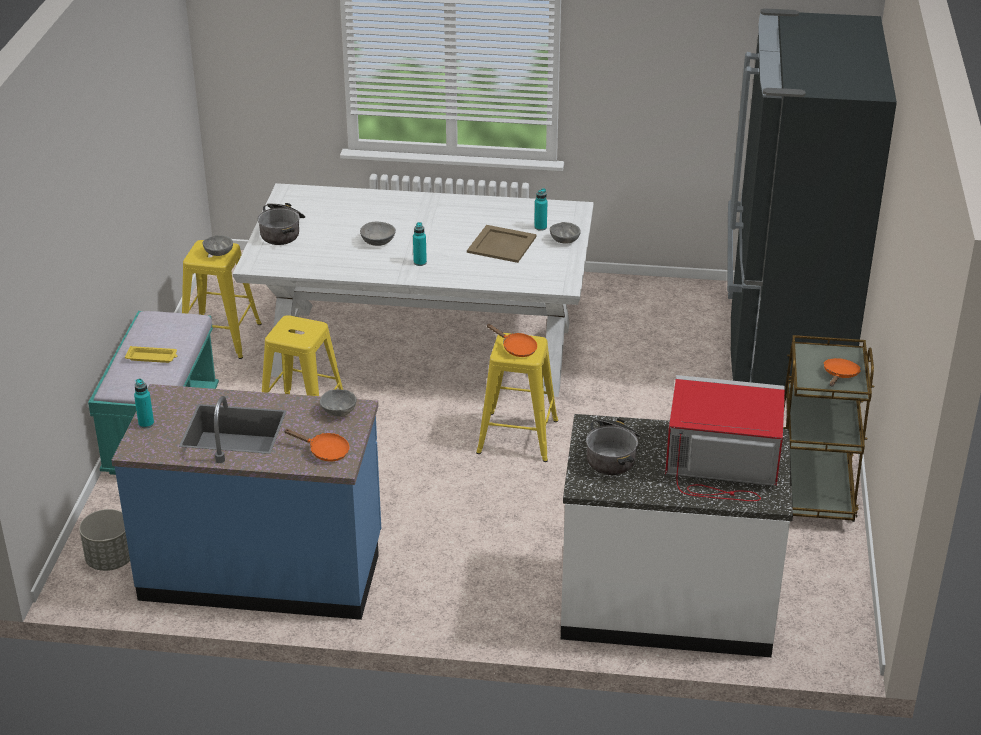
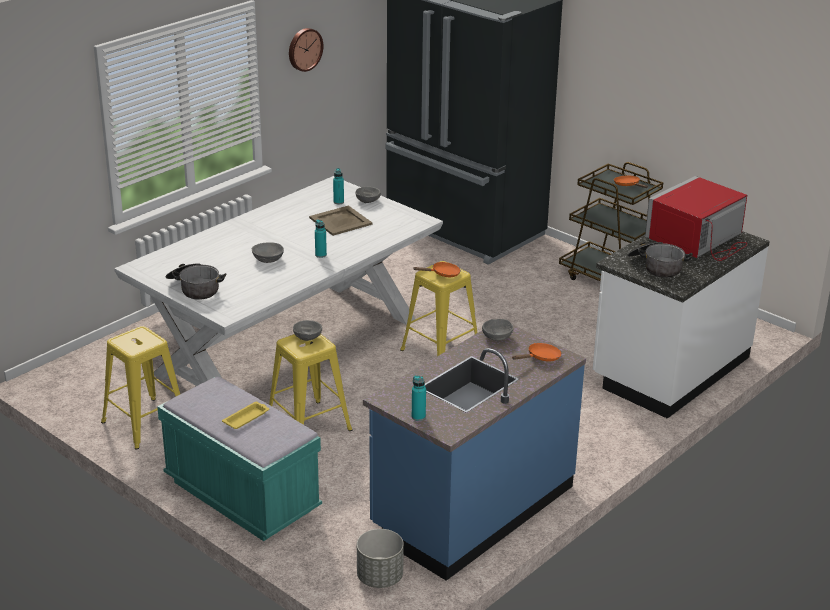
camera: 55 degrees left, 5 degrees down
grey bowl [203,235,233,256] -> grey bowl moved to [293,320,322,341]
none -> wall clock [289,28,323,72]

